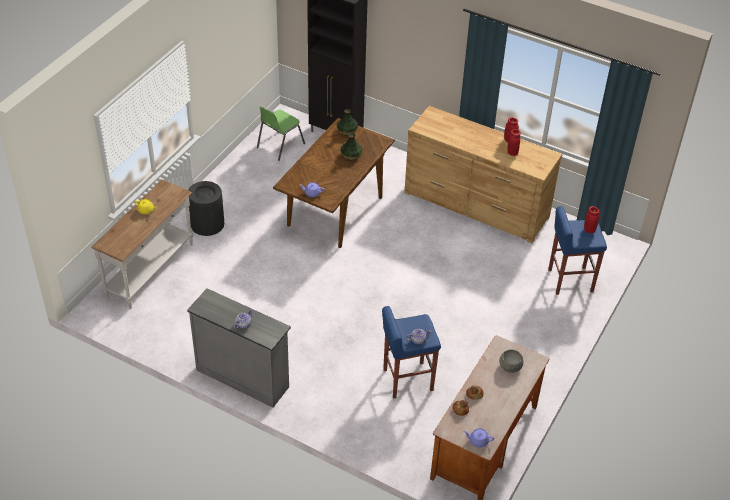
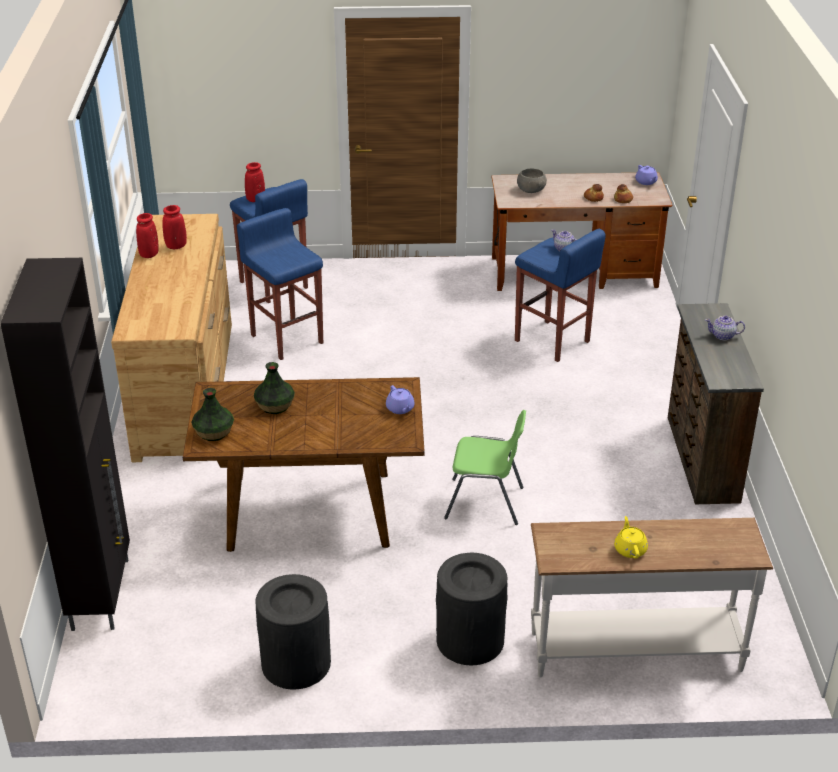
camera: 120 degrees left, 10 degrees down
grey dresser [187,288,291,407] -> brown dresser [668,303,764,504]
green chair [257,106,305,161] -> green chair moved to [444,410,526,525]
none -> blue stool [237,208,323,360]
none -> black trash can [255,574,331,689]

